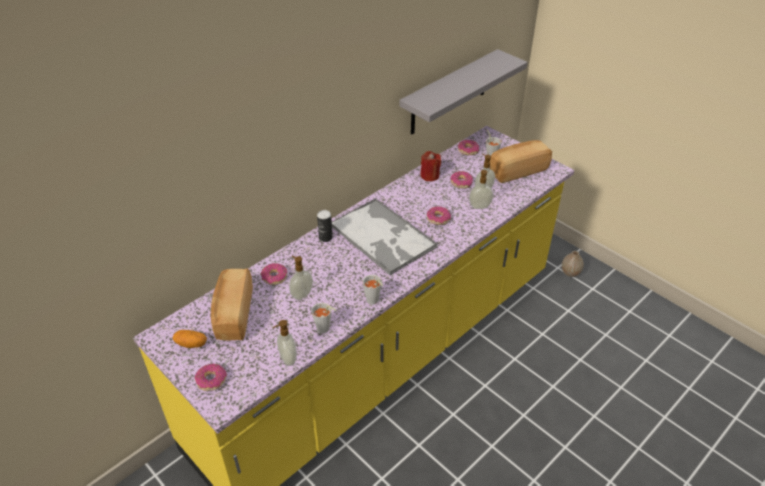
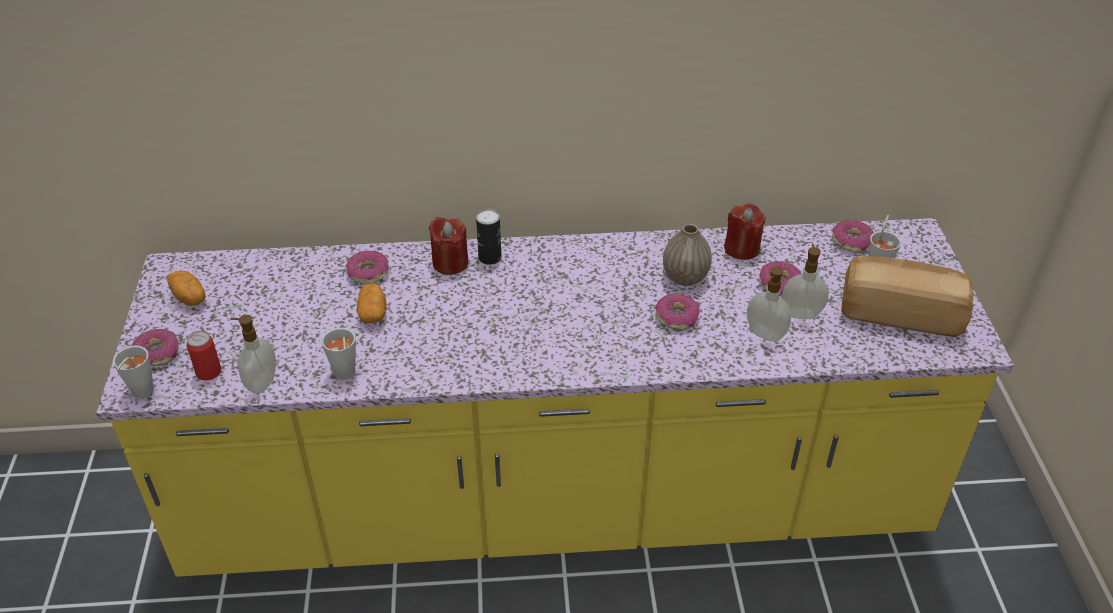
camera: 40 degrees right, 0 degrees up
bread [211,269,253,340] -> none
soap dispenser [289,256,313,300] -> potato [357,283,386,323]
tray [332,198,438,276] -> none
grey cup [363,275,383,305] -> grey cup moved to [113,346,154,398]
grey shelf [399,49,527,134] -> none
vase [562,251,584,277] -> vase moved to [663,224,712,286]
none -> can [186,331,221,381]
none -> red candle [429,217,469,275]

